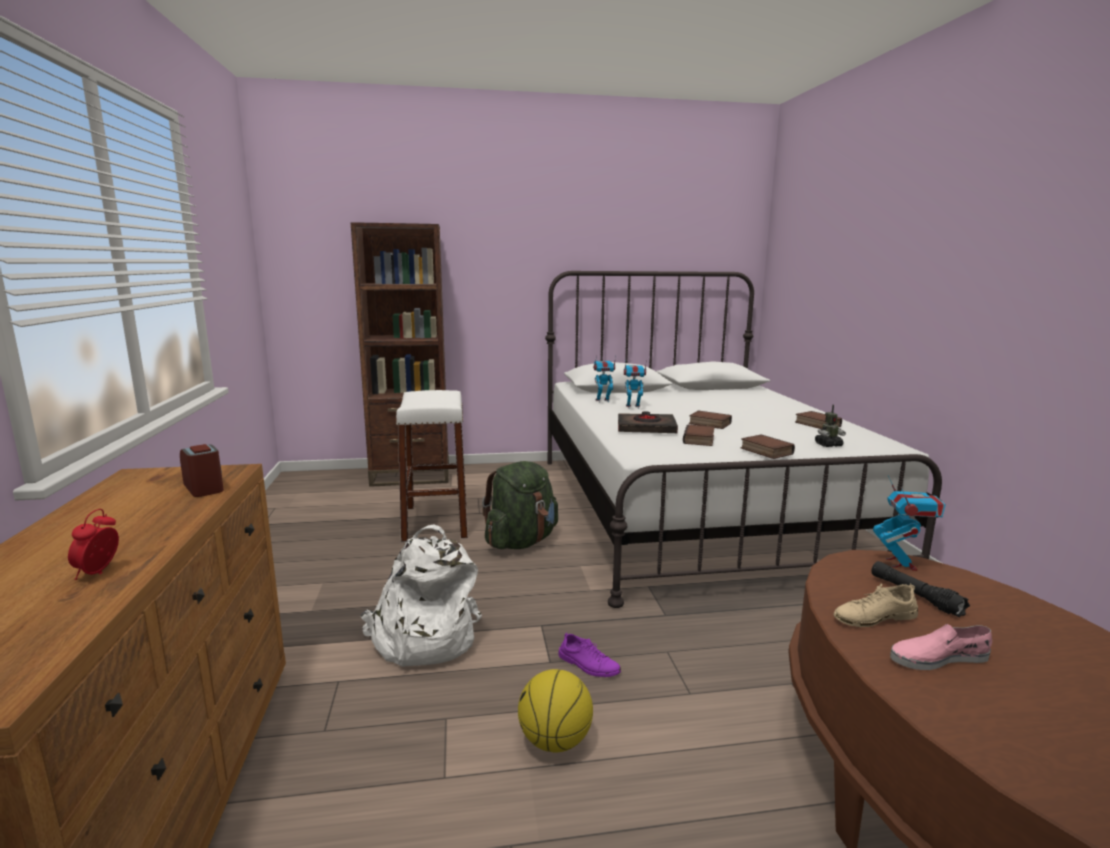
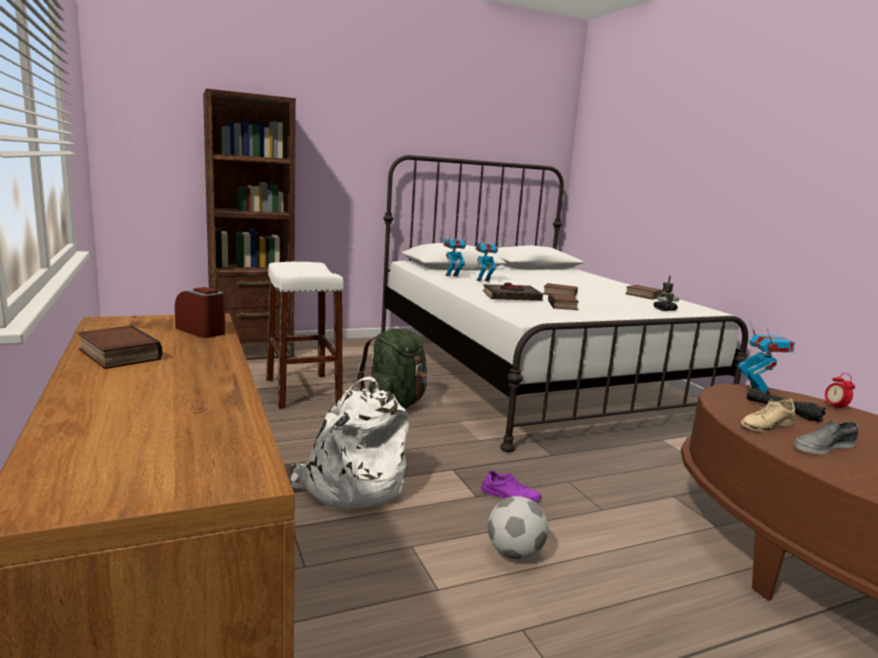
camera: 15 degrees left, 0 degrees up
alarm clock [68,509,119,580] -> alarm clock moved to [823,373,855,411]
basketball [518,669,593,752] -> football [488,496,548,560]
book [741,434,795,459] -> book moved to [78,325,163,369]
pink shoe [890,624,992,670] -> grey shoe [794,421,858,454]

